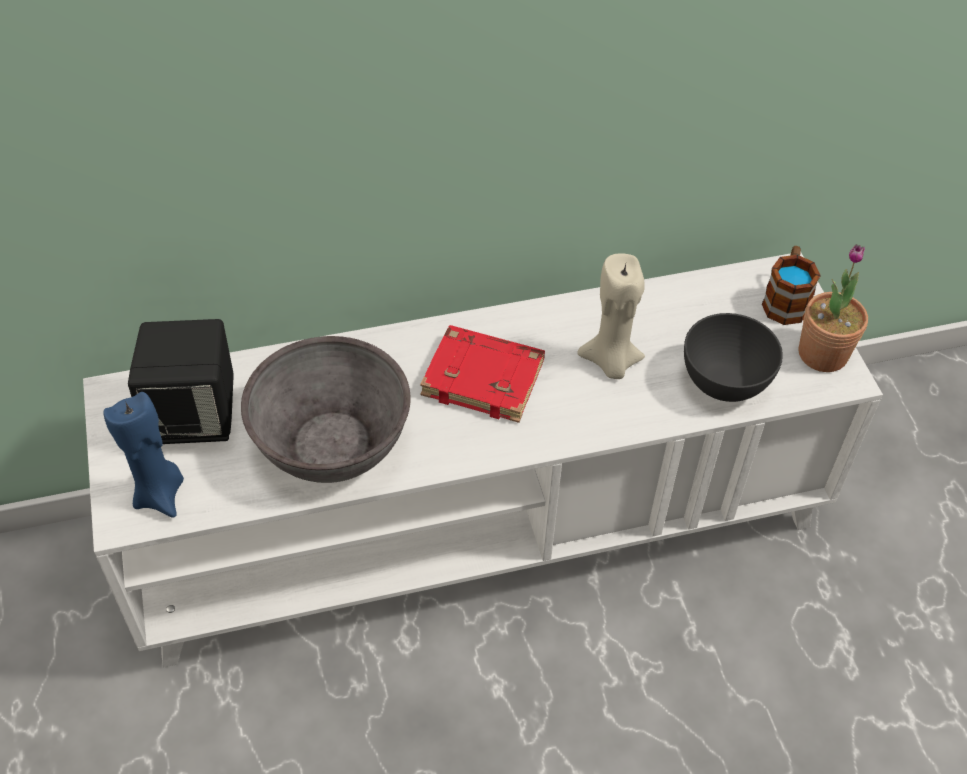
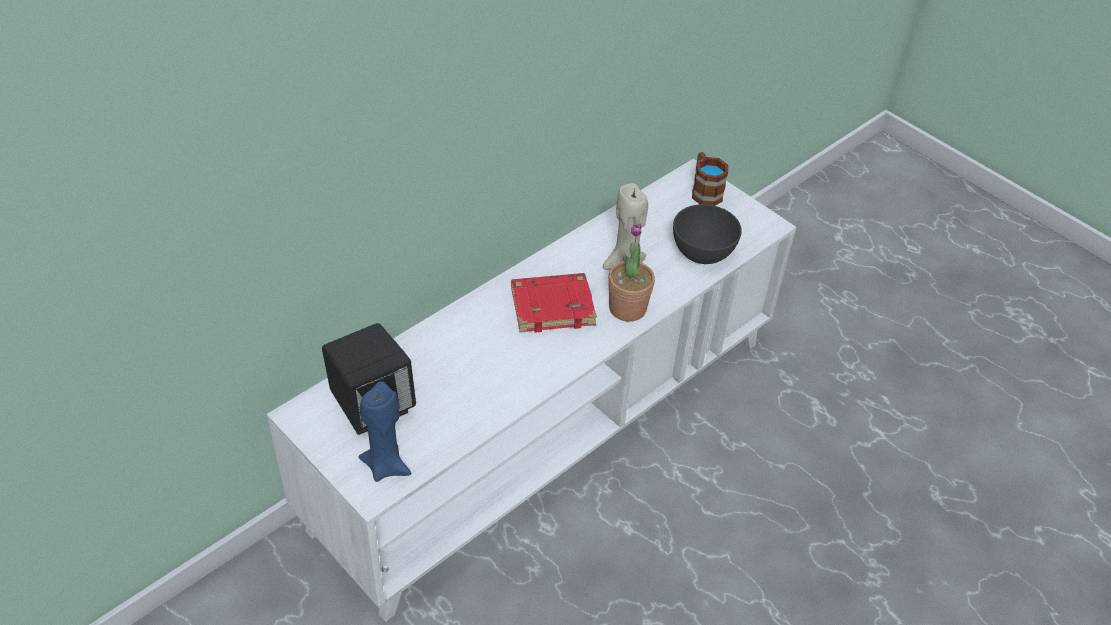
camera: 30 degrees left, 5 degrees down
grey bowl [241,336,411,483] -> none
potted plant [799,244,868,372] -> potted plant moved to [608,223,655,322]

